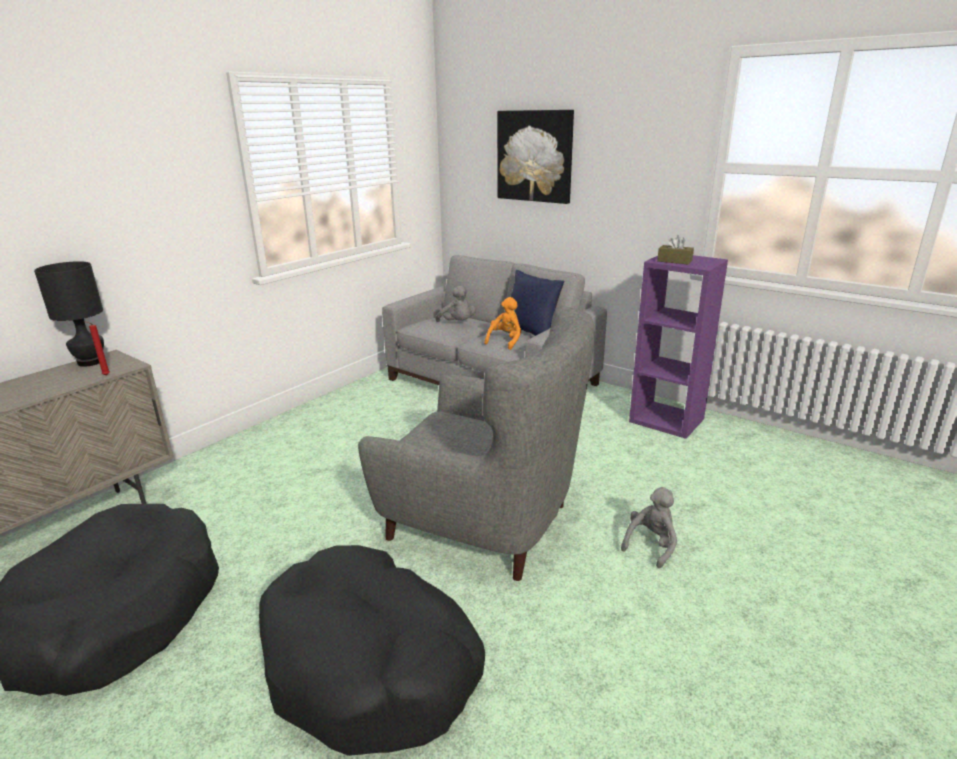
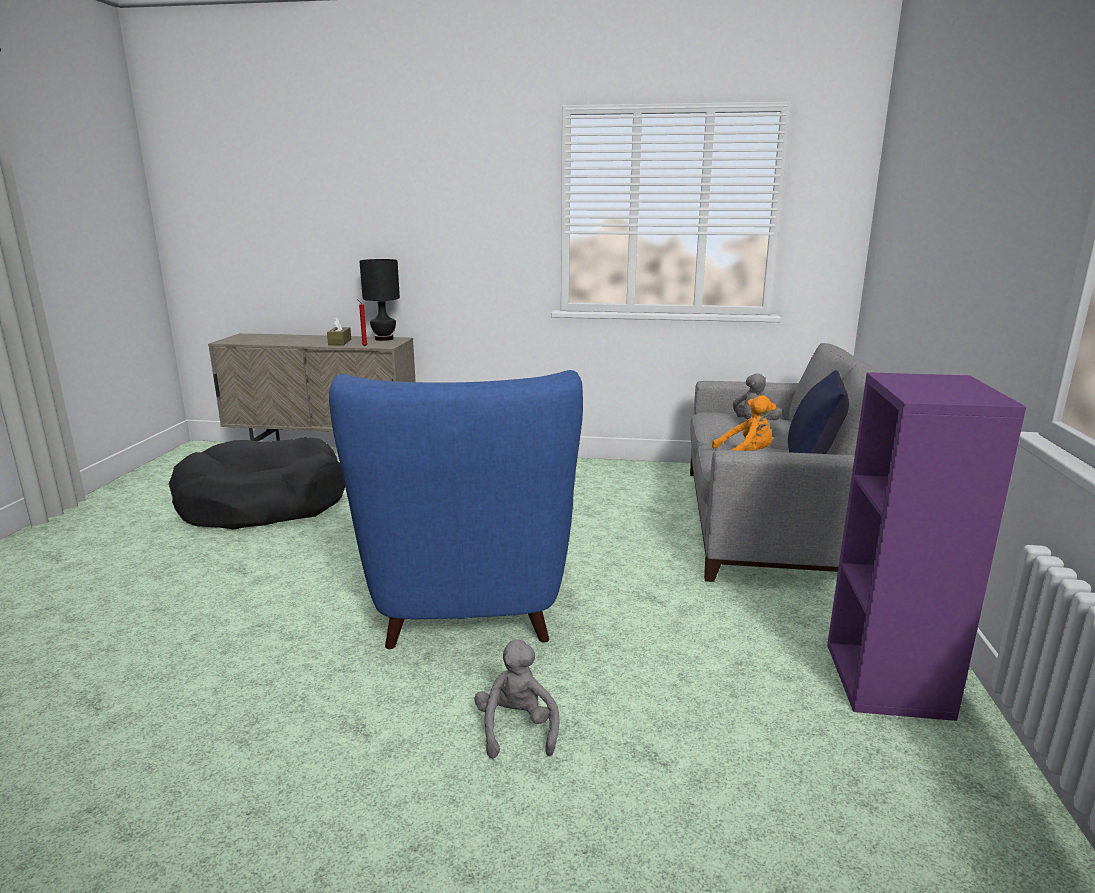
camera: 60 degrees right, 5 degrees down
black dog bed [259,545,485,756] -> none
grey armchair [358,306,594,581] -> blue armchair [329,370,583,649]
picture [497,110,574,204] -> none
grey plush toy [621,487,677,568] -> grey plush toy turned 105 degrees counterclockwise [474,639,559,759]
brown tissue box [657,235,694,264] -> brown tissue box moved to [327,317,351,345]

